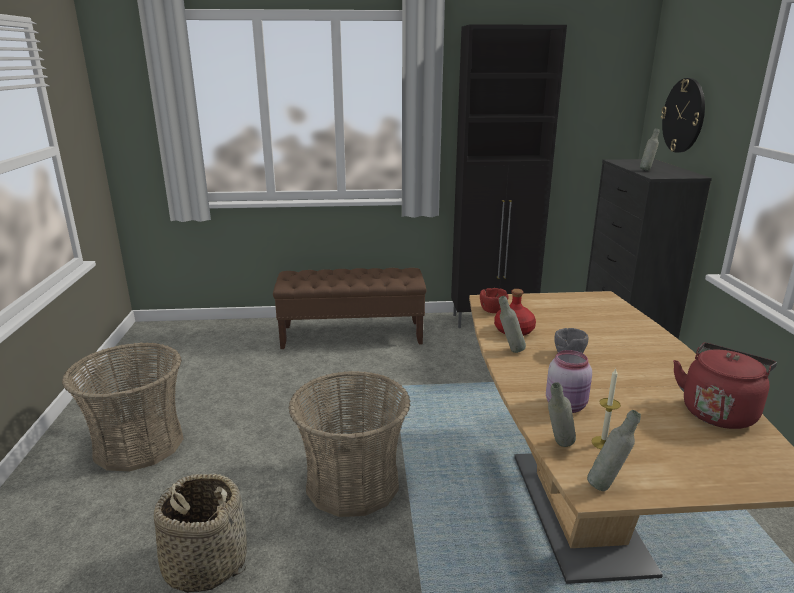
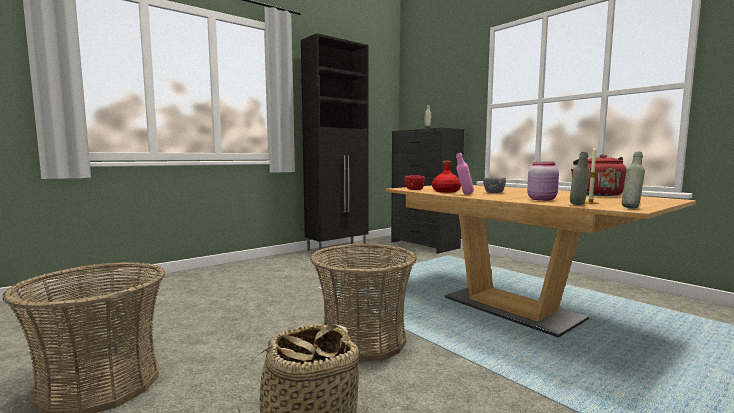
camera: 35 degrees left, 15 degrees down
brown bench [273,268,426,349] -> none
grey bottle [499,296,526,353] -> pink bottle [456,153,474,195]
wall clock [661,78,705,153] -> none

